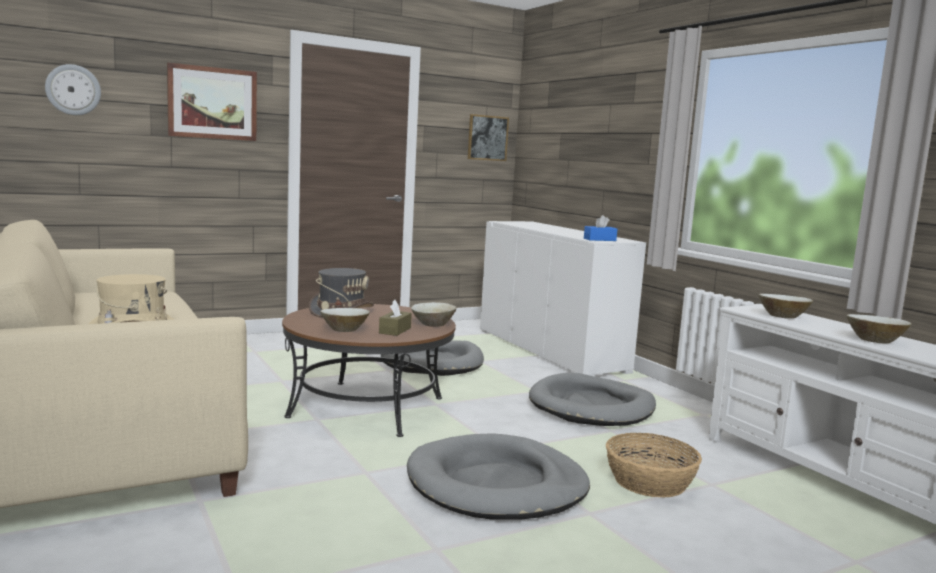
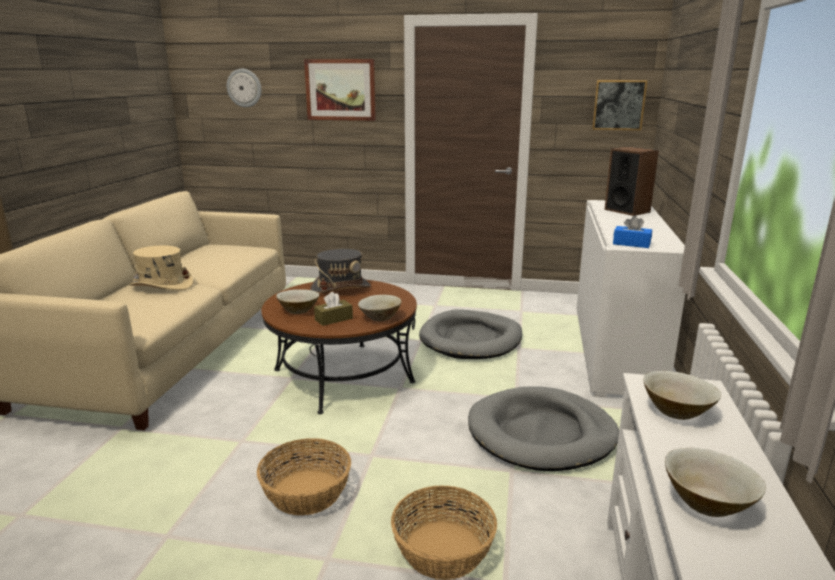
camera: 40 degrees right, 10 degrees up
grey dog bed [407,433,590,520] -> basket [257,438,351,516]
none -> speaker [604,147,659,216]

